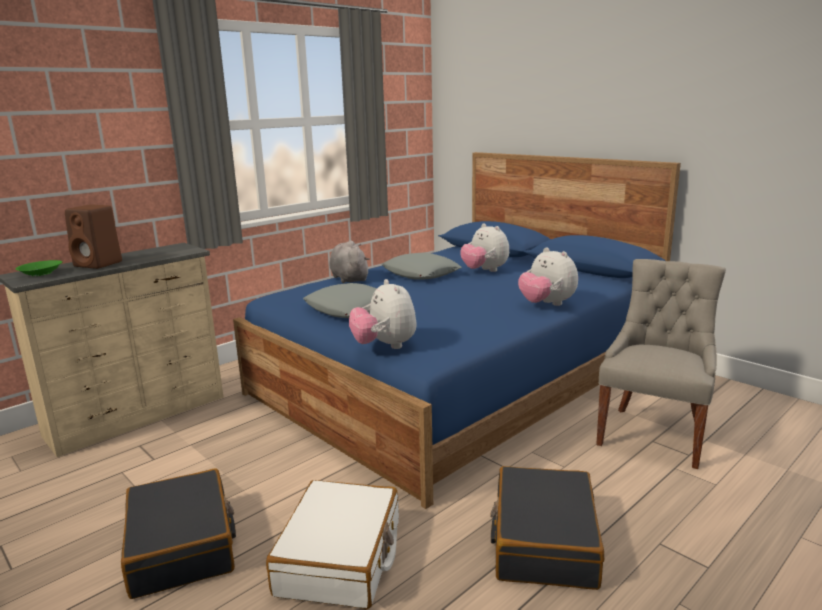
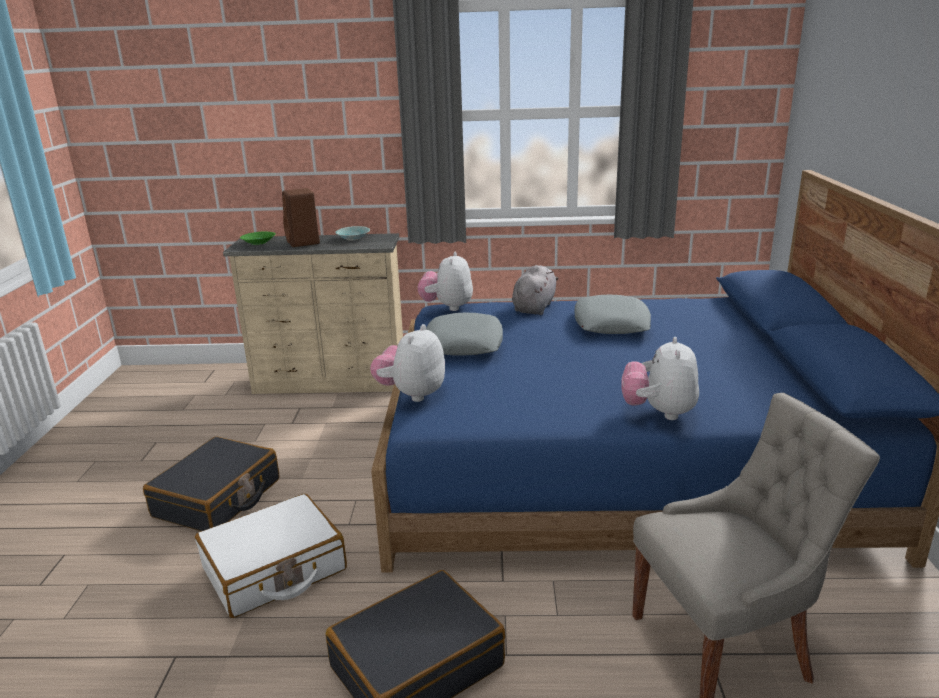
camera: 45 degrees right, 5 degrees up
plush toy [460,224,509,272] -> plush toy moved to [418,252,473,311]
none -> turquoise bowl [335,226,370,240]

